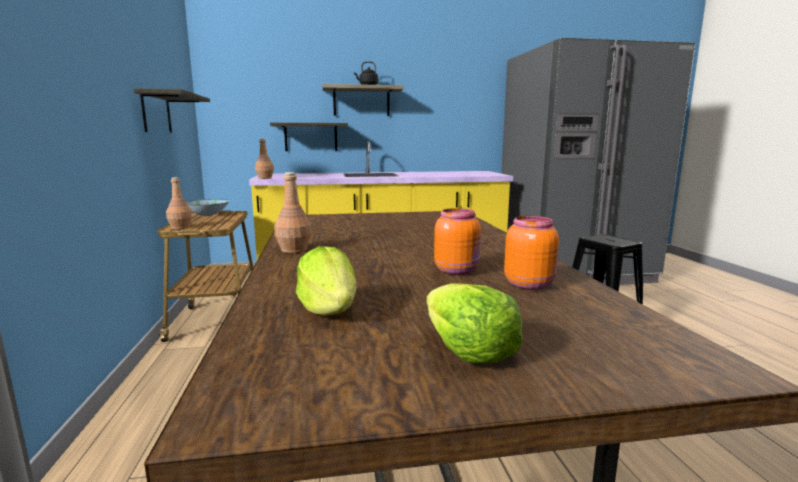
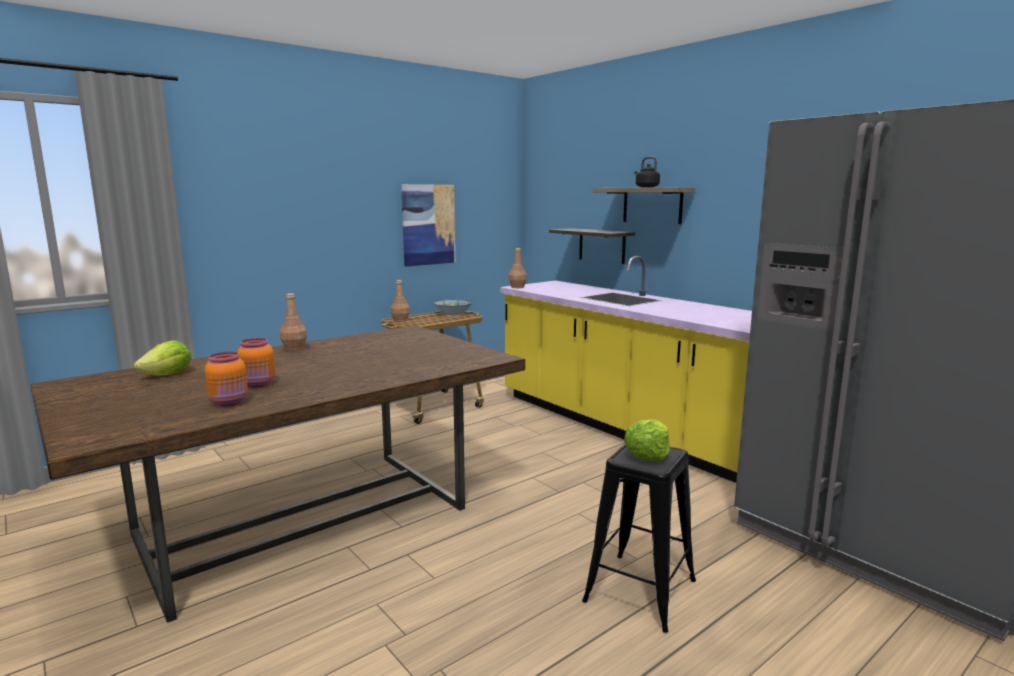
camera: 60 degrees right, 0 degrees up
shelf [134,88,210,133] -> picture [401,184,455,267]
lettuce [427,283,523,364] -> lettuce moved to [624,420,670,461]

